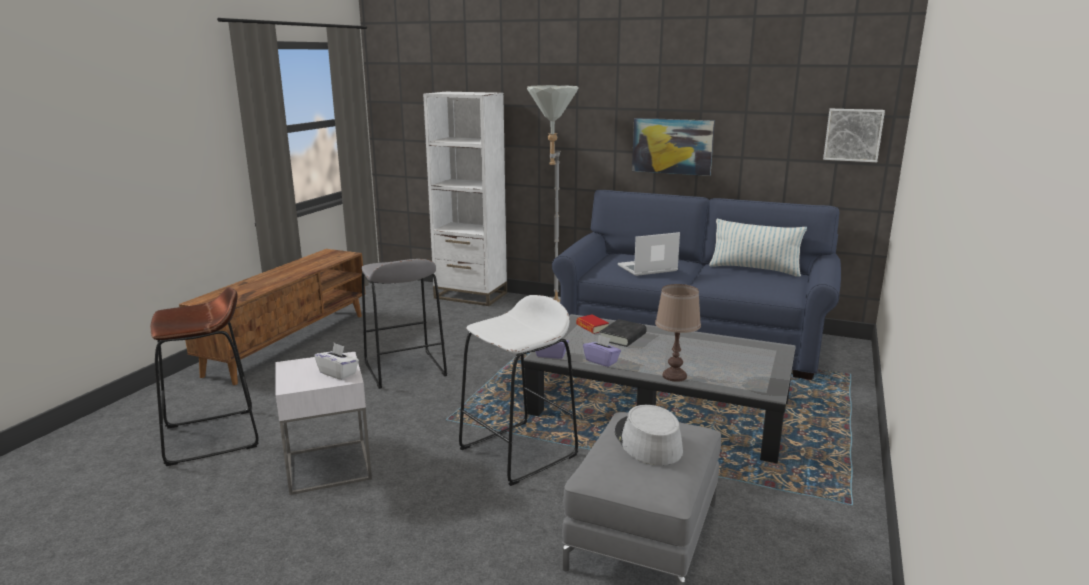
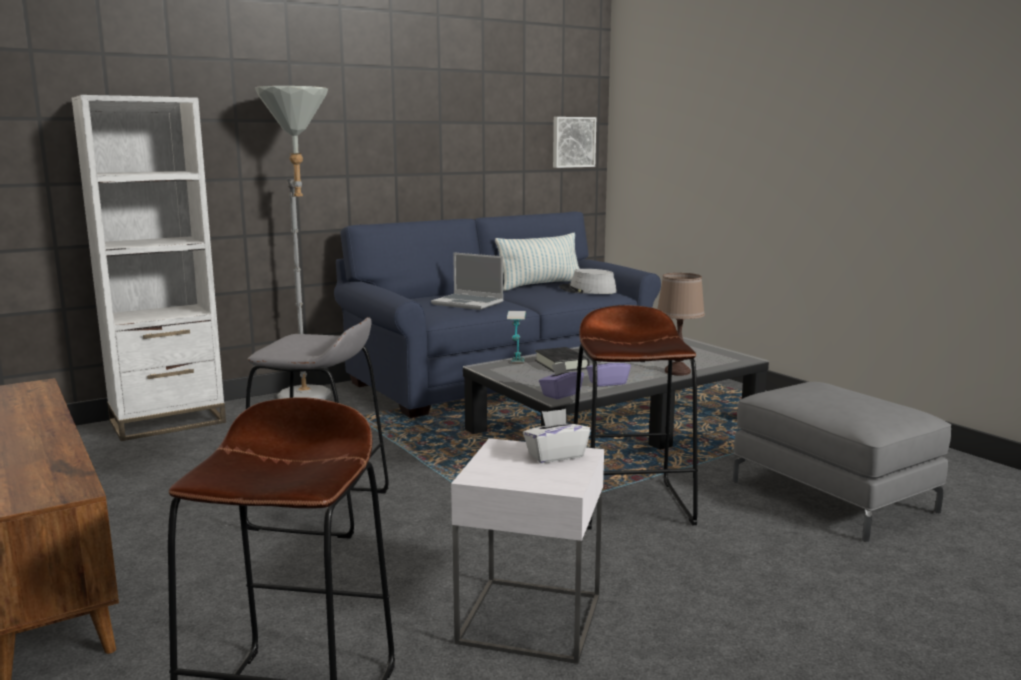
camera: 55 degrees left, 5 degrees down
white stool [459,295,578,486] -> brown stool [574,305,698,530]
book [576,314,609,334] -> table lamp [507,311,526,364]
grey hat [615,405,683,466] -> grey hat moved to [559,269,617,294]
laptop [618,232,680,276] -> laptop turned 75 degrees counterclockwise [431,252,504,310]
picture [632,118,715,176] -> none

